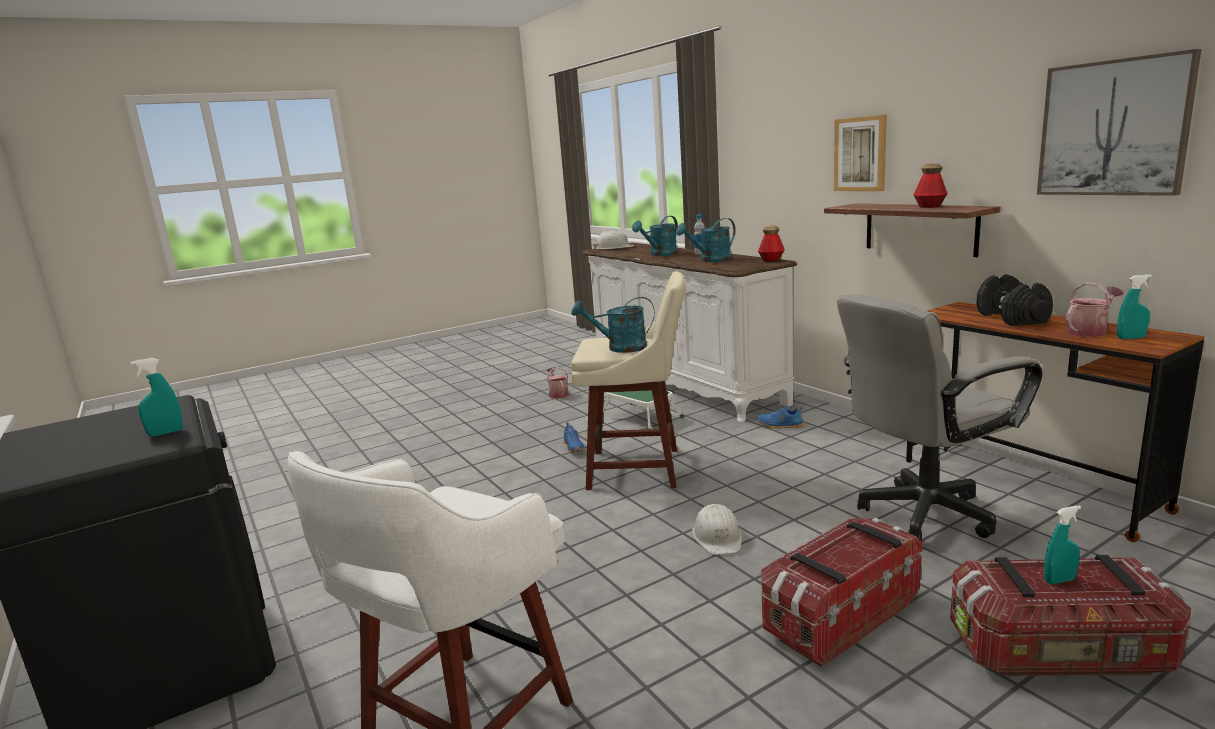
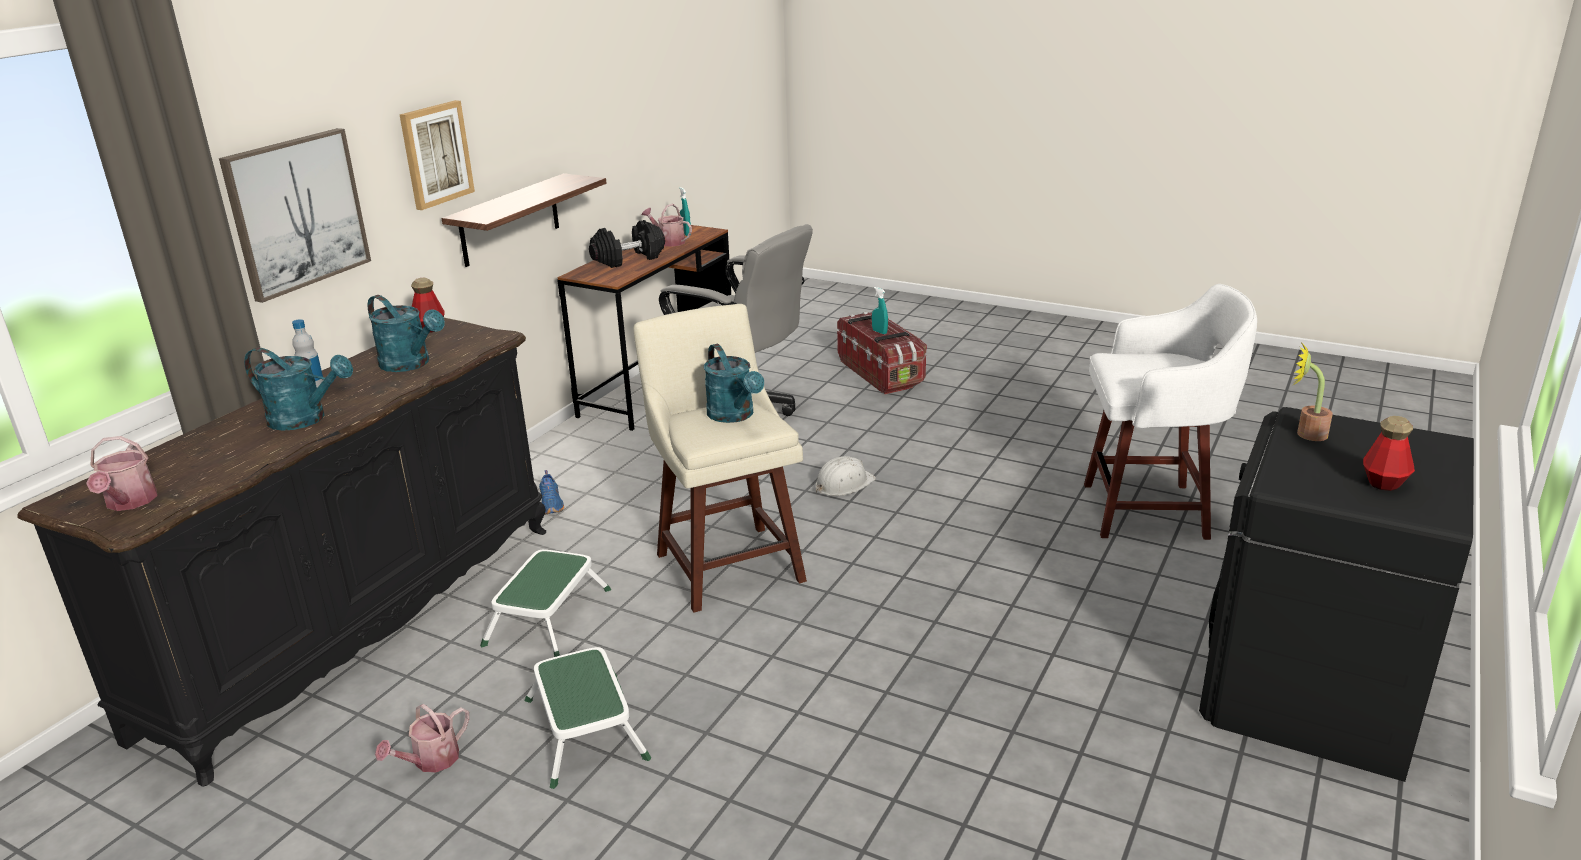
camera: 120 degrees left, 10 degrees up
turquoise spray bottle [130,358,183,437] -> potted plant [1293,343,1333,441]
blue shoe [563,422,585,453] -> none
white cabinet [583,243,797,422] -> black cabinet [17,318,546,787]
white hard hat [593,230,634,249] -> watering can [86,436,157,511]
storage box [761,518,922,667] -> none
bottle [913,164,947,208] -> bottle moved to [1363,416,1415,491]
picture [1037,49,1201,196] -> picture moved to [219,128,371,303]
none -> green step ladder [524,647,651,789]

